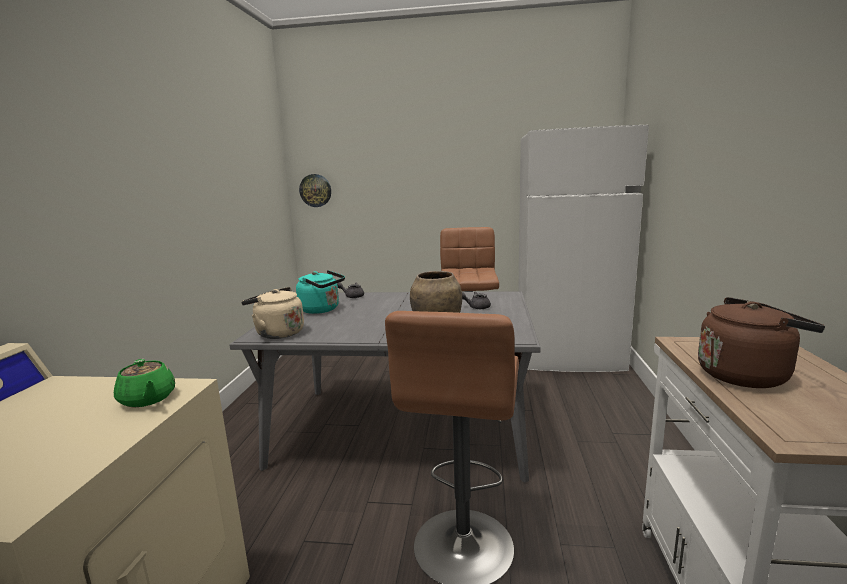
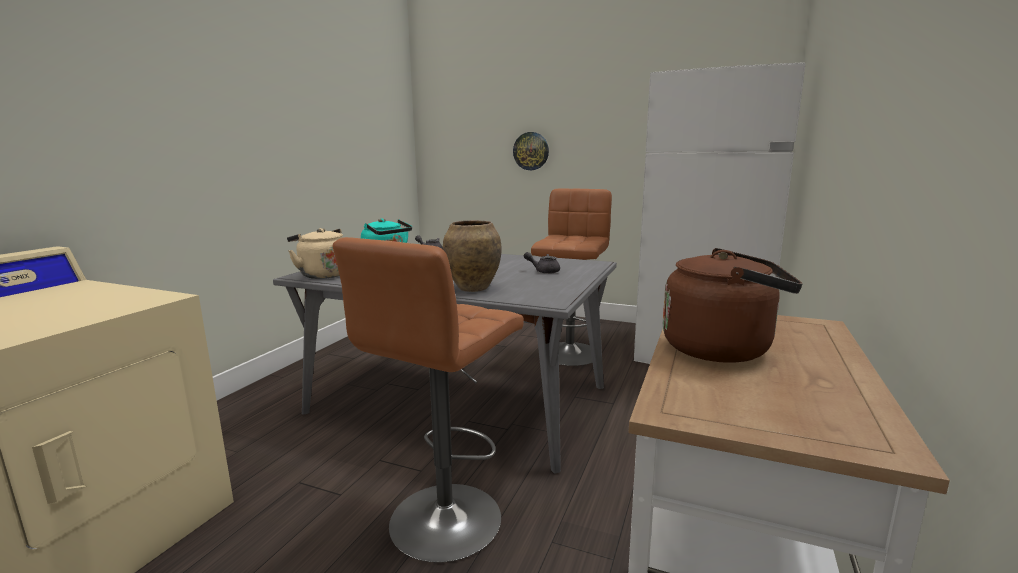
camera: 15 degrees right, 0 degrees up
green teapot [114,359,175,408] -> none
wall clock [299,174,331,207] -> wall clock moved to [513,132,549,170]

